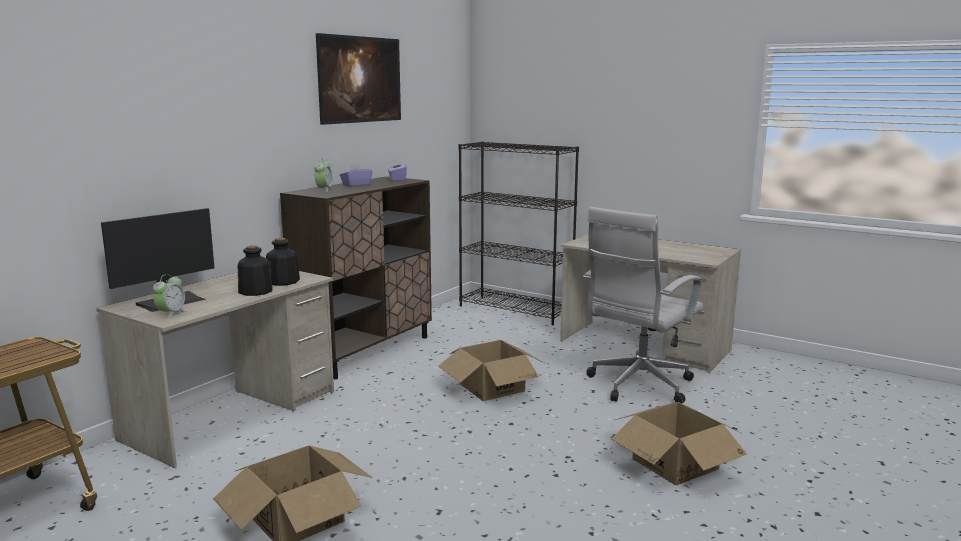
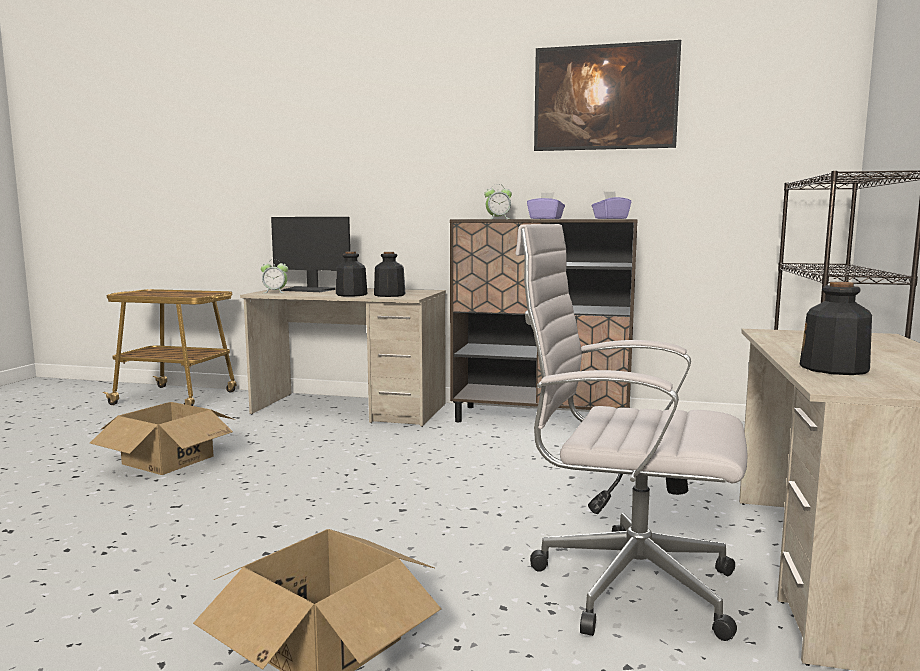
camera: 70 degrees right, 5 degrees down
cardboard box [438,340,546,401] -> none
none -> bottle [800,282,872,375]

